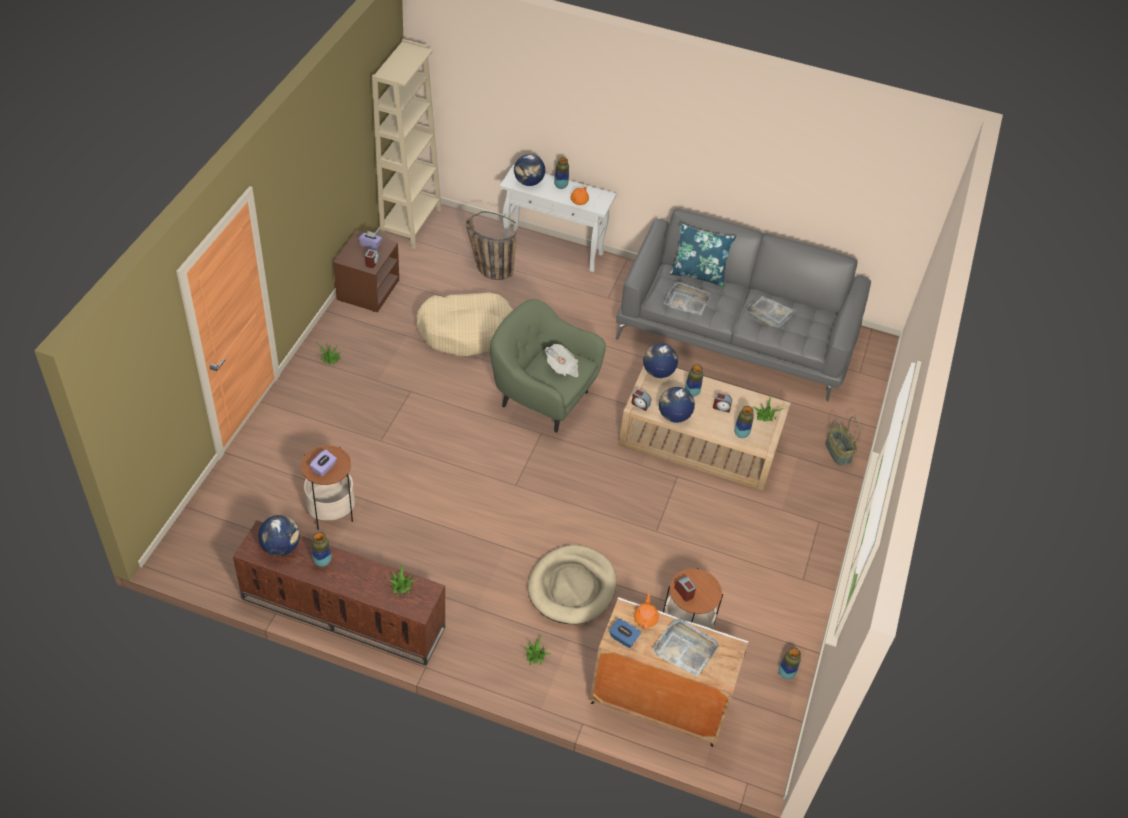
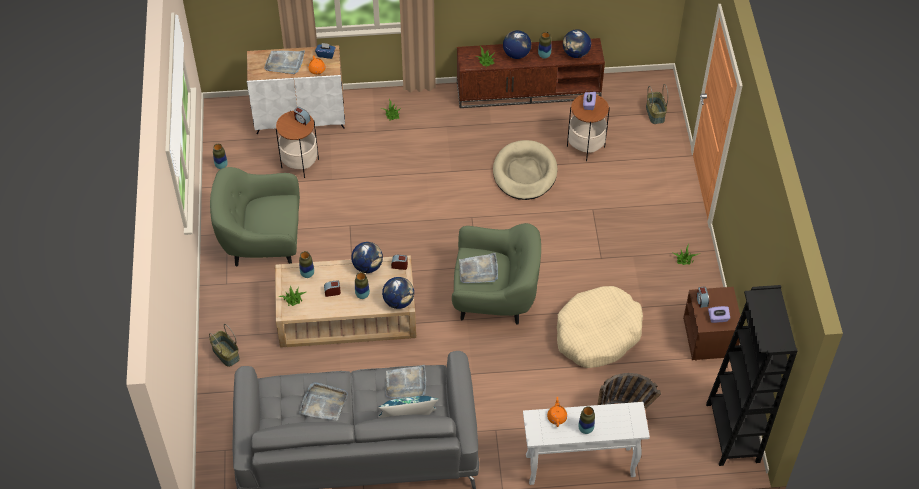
camera: 160 degrees right, 5 degrees up
beige bookcase [372,39,442,249] -> black bookcase [706,285,798,466]
globe [514,154,545,186] -> globe moved to [503,30,531,59]
beige dog bed [528,545,616,624] -> beige dog bed moved to [493,140,558,200]
newspaper [545,344,578,377] -> grey tray [459,253,498,283]
none -> green armchair [210,167,300,266]
none -> basket [646,84,668,124]

